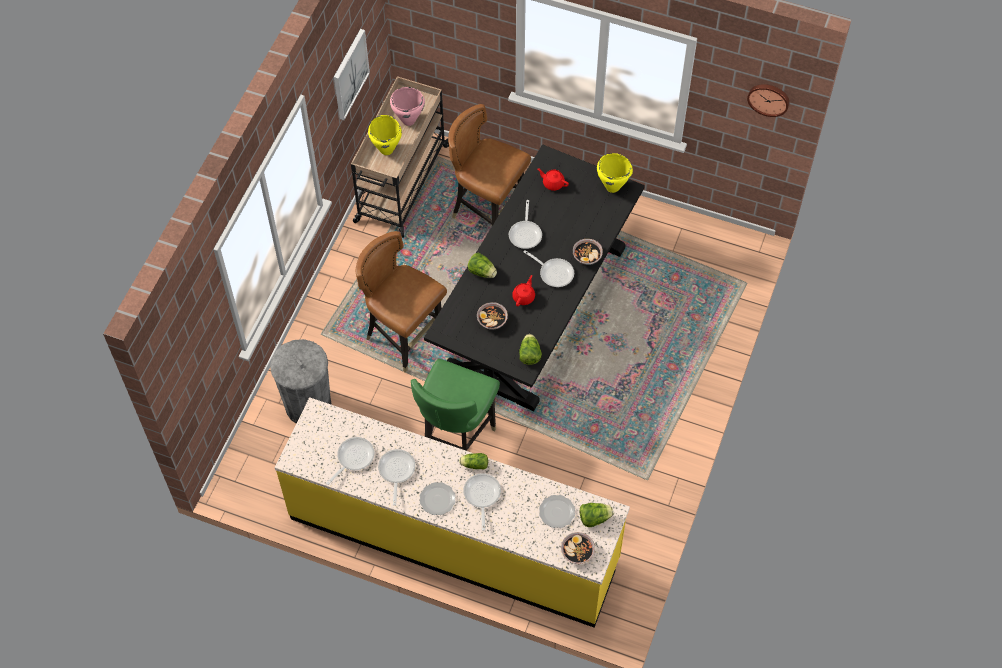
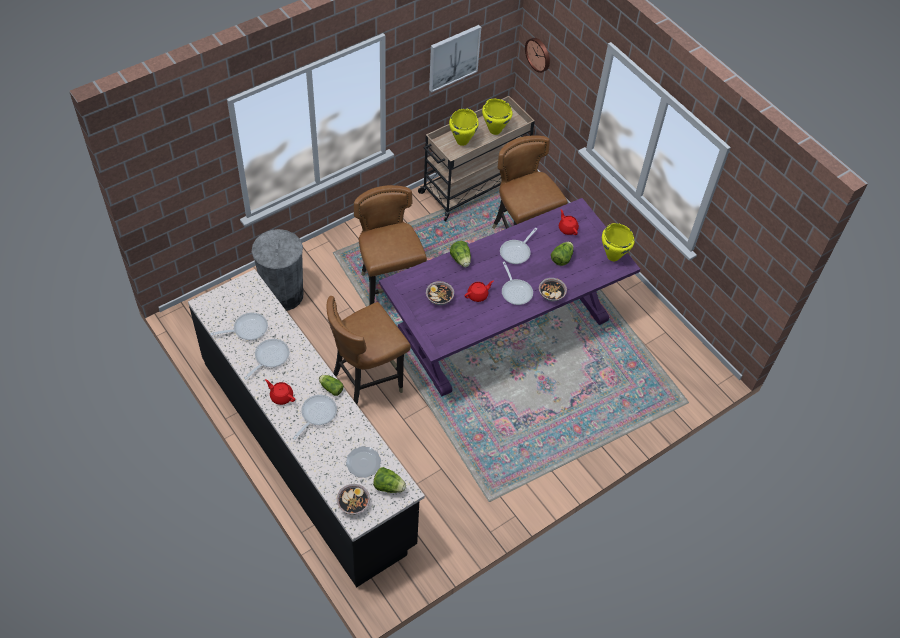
camera: 30 degrees right, 5 degrees down
yellow counter [274,397,630,628] -> black counter [188,269,425,588]
pink cooking pot [390,87,425,126] -> yellow cooking pot [482,98,512,135]
green chair [411,359,500,451] -> brown chair [326,296,411,404]
plate [420,482,456,515] -> red teapot [265,379,295,405]
black dining table [424,144,645,411] -> purple dining table [379,198,640,396]
lettuce [519,334,542,365] -> lettuce moved to [551,242,574,266]
wall clock [747,84,789,117] -> wall clock moved to [525,38,550,73]

